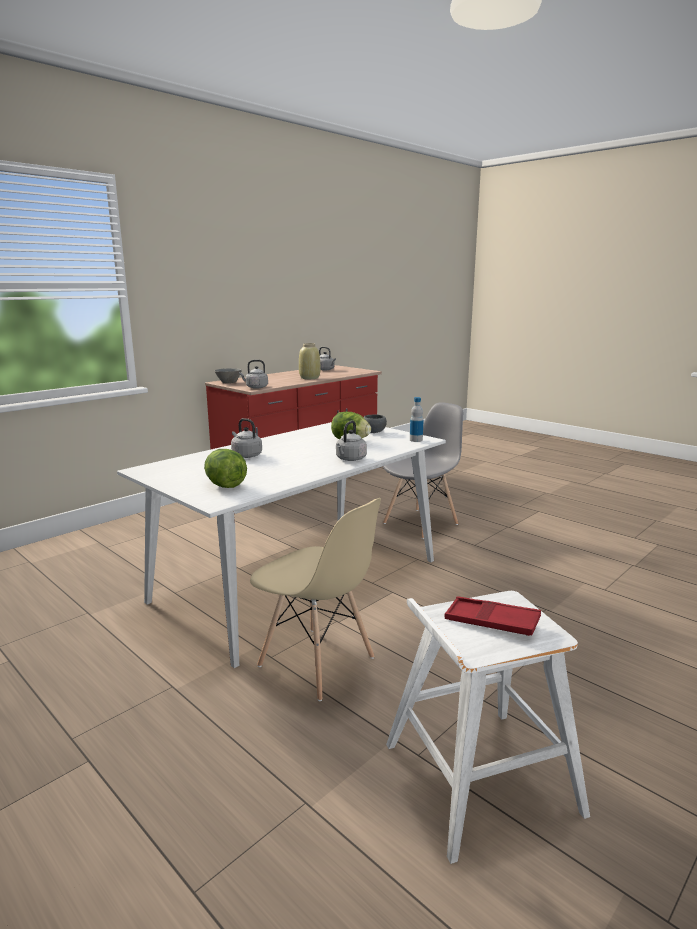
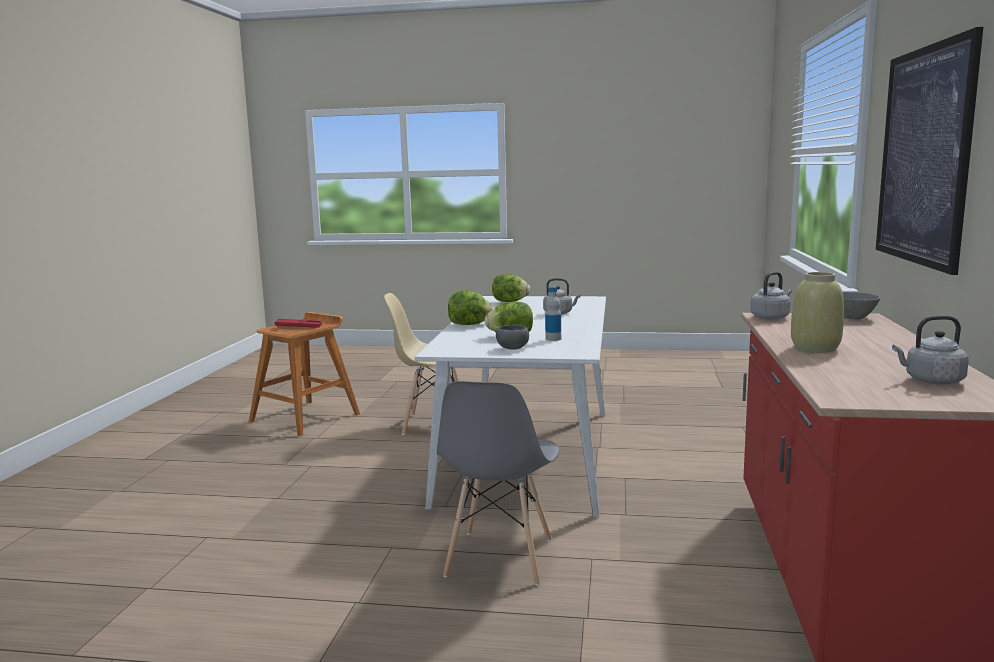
camera: 145 degrees right, 5 degrees down
grey kettle [336,420,367,461] -> lettuce [448,290,493,325]
white stool [386,591,590,864] -> brown stool [249,312,360,436]
bottle [410,397,424,442] -> bottle moved to [545,287,561,341]
none -> picture [876,27,983,275]

